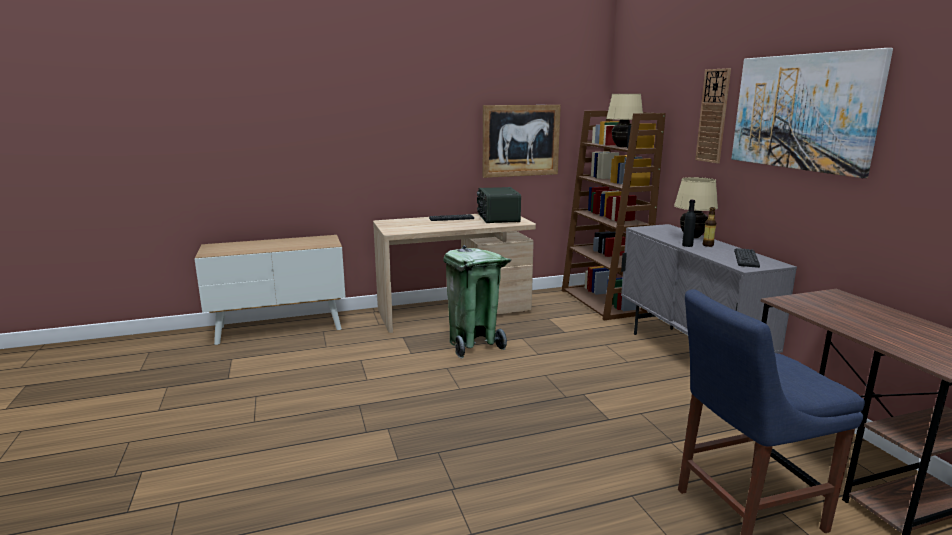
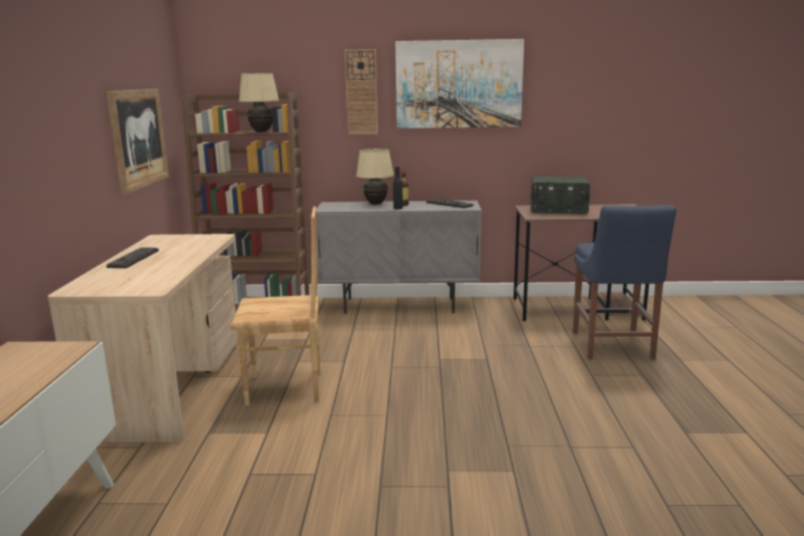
camera: 70 degrees left, 0 degrees up
green trash can [444,245,511,358] -> brown chair [230,206,320,406]
radio [477,187,521,223] -> radio moved to [530,176,591,215]

